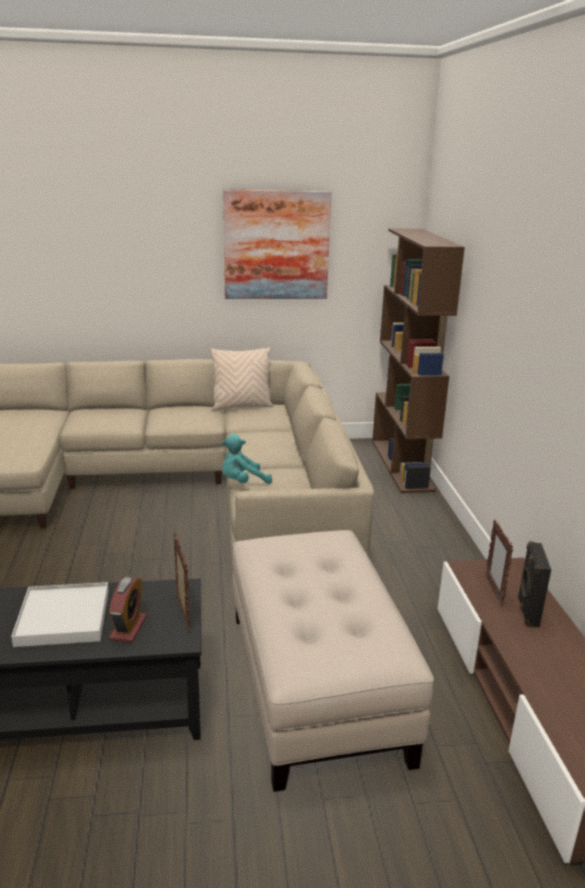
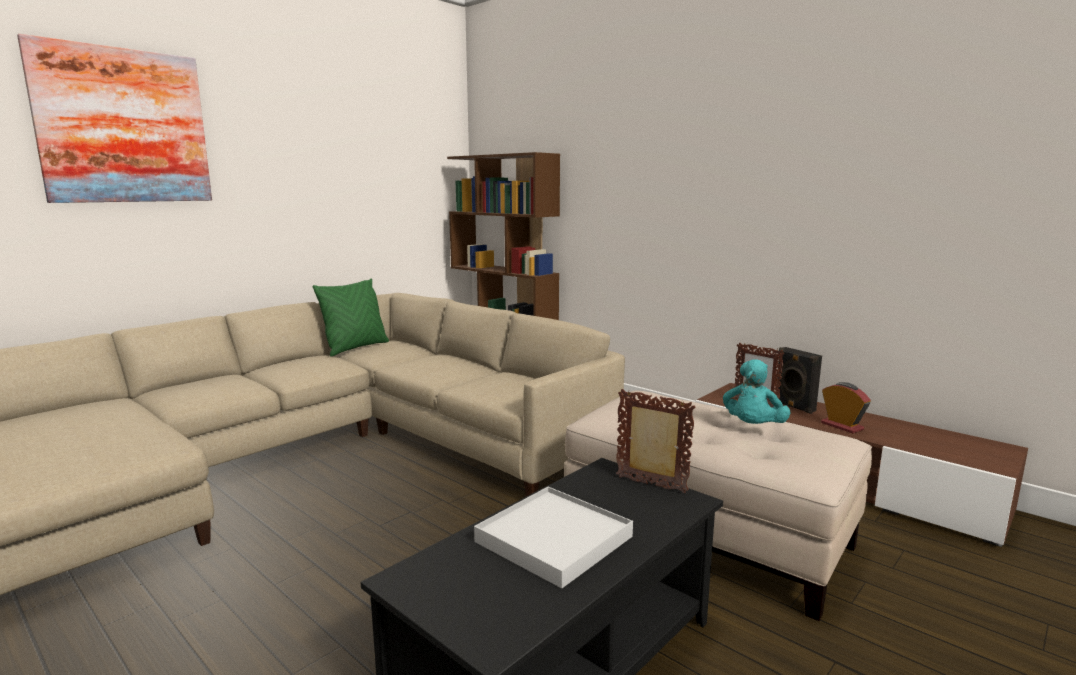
camera: 40 degrees left, 10 degrees down
alarm clock [109,577,147,643] -> alarm clock moved to [821,382,871,433]
beige pillow [210,347,273,411] -> green pillow [313,279,389,357]
turquoise plush toy [221,434,272,484] -> turquoise plush toy moved to [723,359,791,424]
picture [223,189,332,299] -> picture moved to [17,34,212,203]

